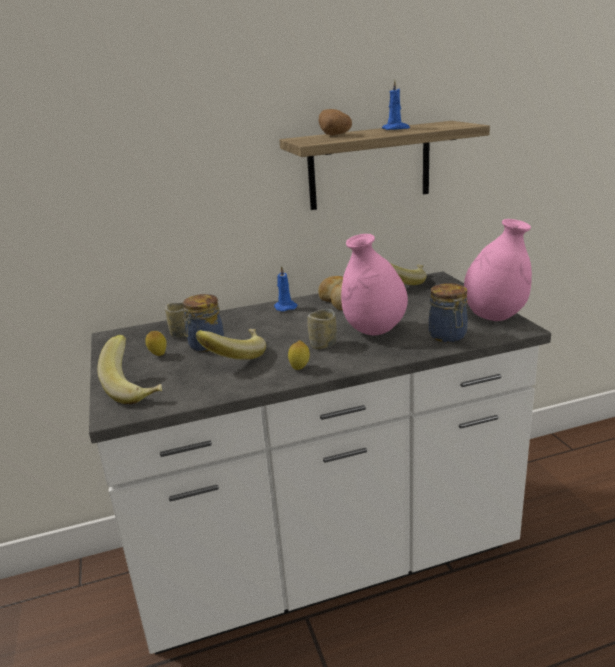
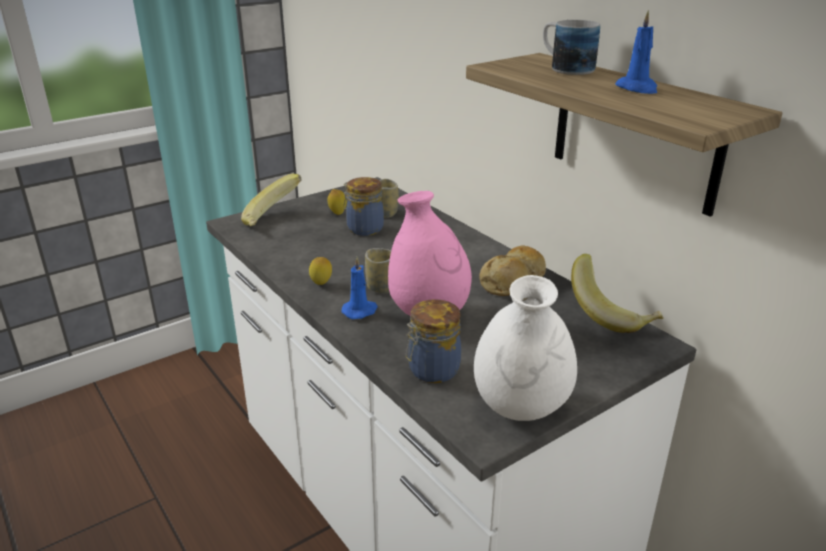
camera: 70 degrees right, 5 degrees up
banana [195,329,266,360] -> none
blue candle [274,266,298,311] -> blue candle moved to [342,257,378,319]
potato [318,109,352,136] -> mug [543,20,600,75]
pink vase [464,219,532,321] -> white vase [474,275,577,421]

